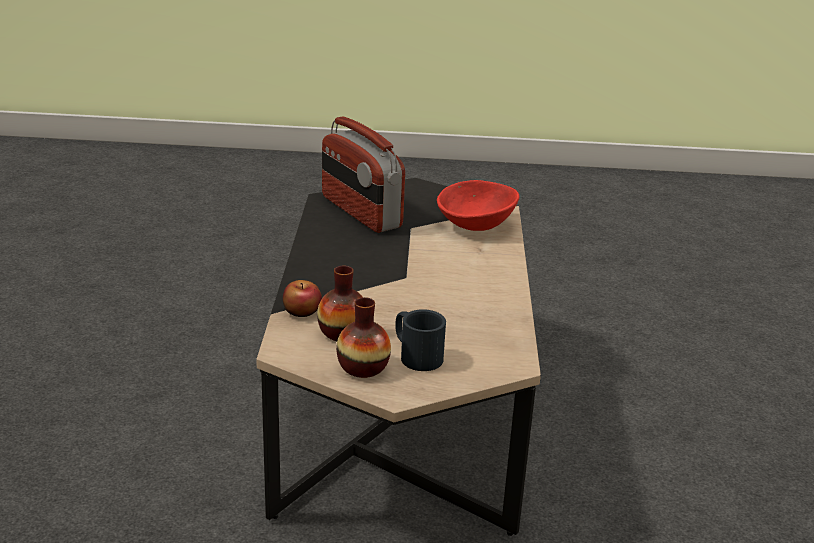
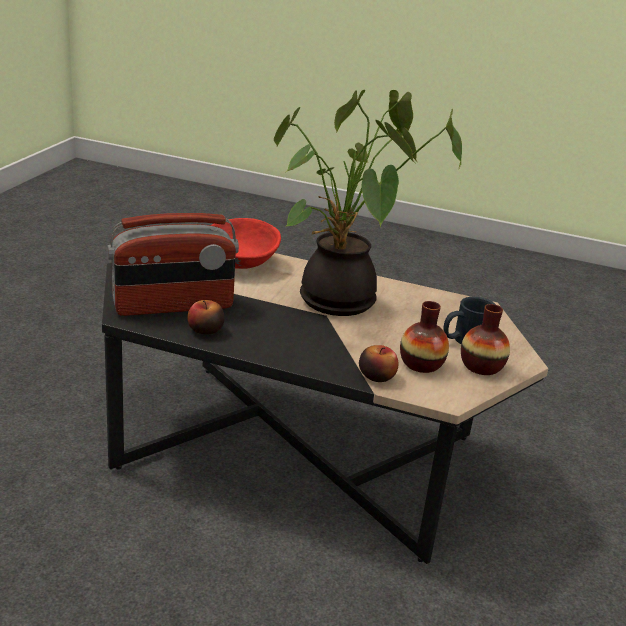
camera: 75 degrees left, 0 degrees up
none -> apple [188,300,224,334]
none -> potted plant [274,90,462,316]

